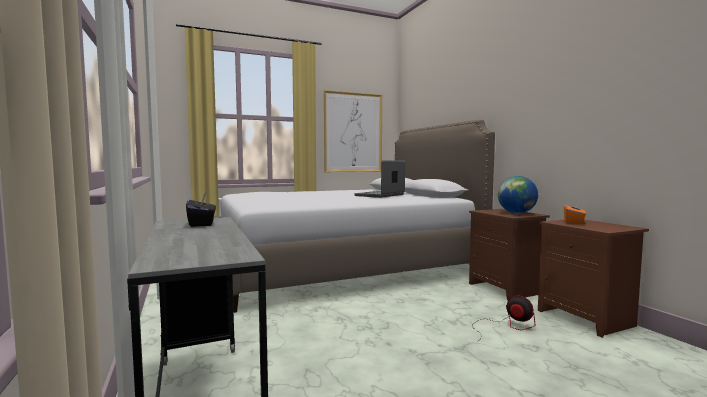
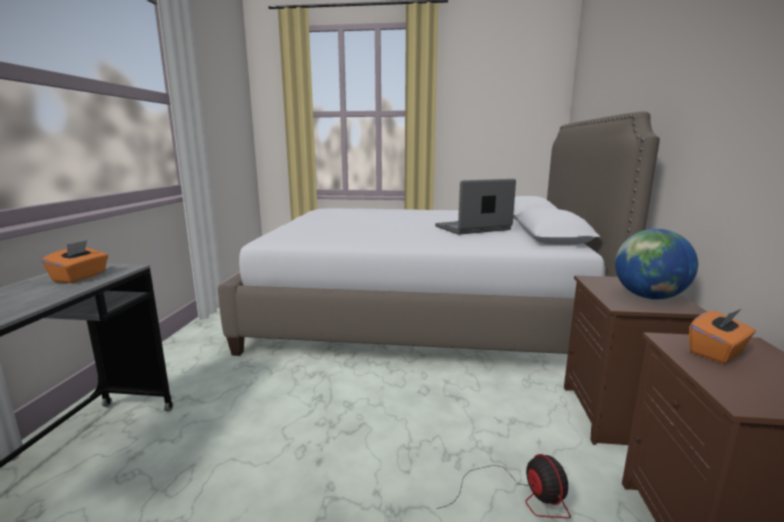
camera: 30 degrees right, 10 degrees up
black tissue box [186,192,216,227] -> orange tissue box [41,240,108,283]
picture [324,90,382,172] -> none

